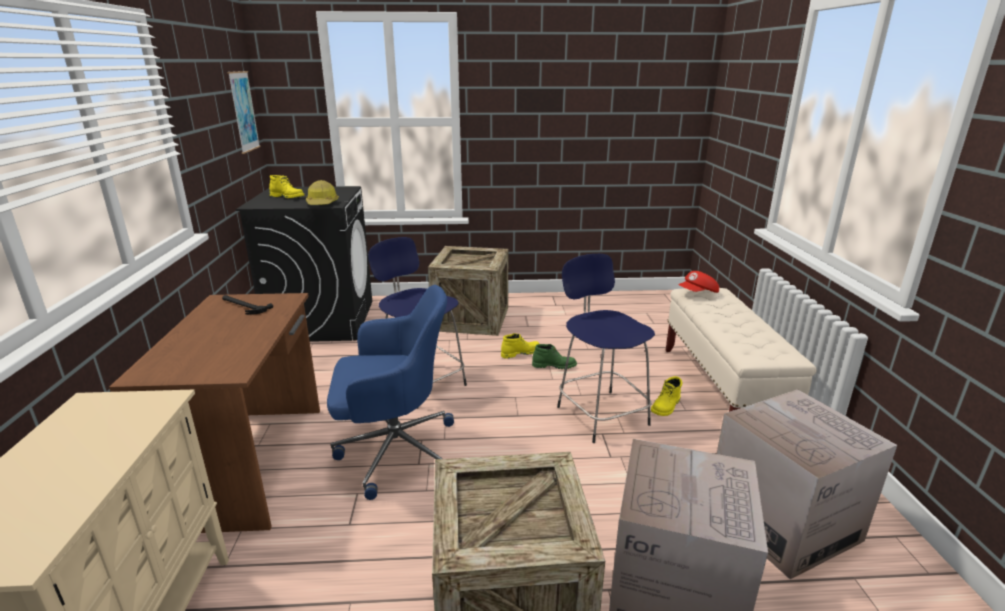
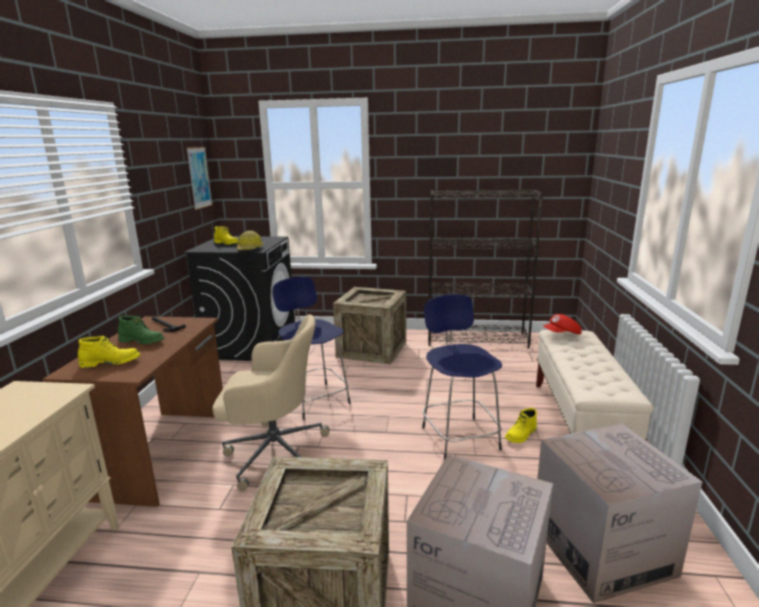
camera: 10 degrees right, 5 degrees down
blue office chair [327,285,454,500] -> beige office chair [213,314,330,491]
yellow boot [501,333,540,359] -> yellow boot moved to [78,336,140,368]
green boot [532,344,577,369] -> green boot moved to [118,315,164,344]
none -> black bookcase [428,189,543,349]

